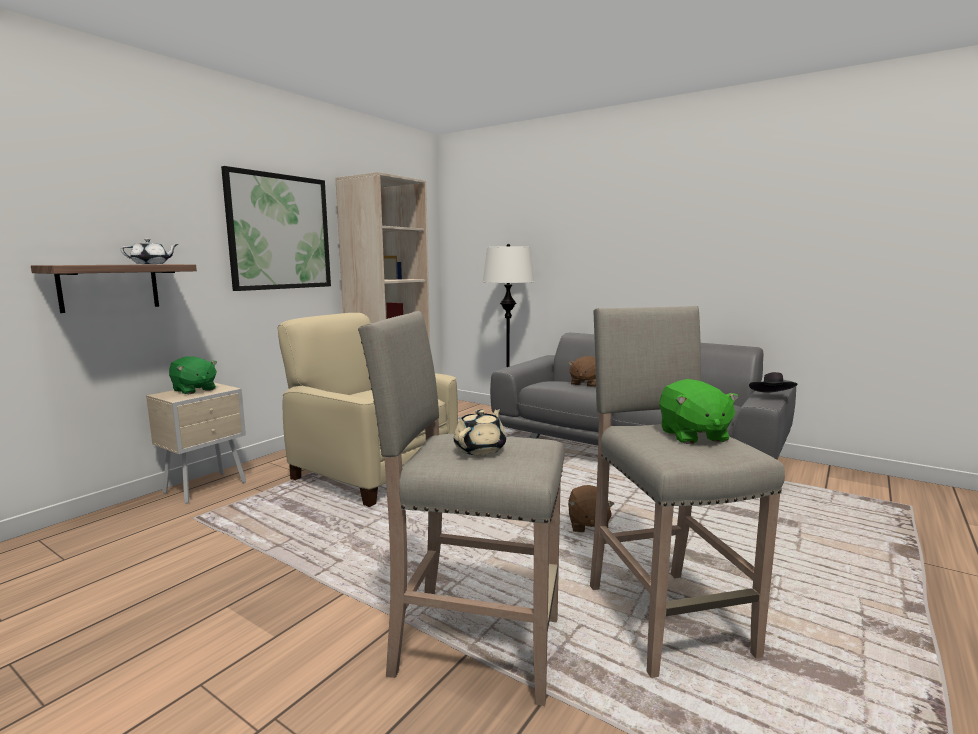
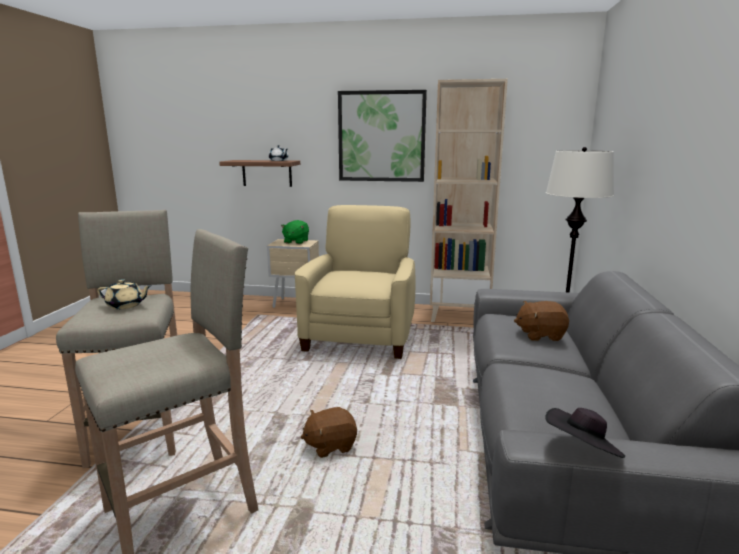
camera: 65 degrees right, 5 degrees up
green plush toy [659,379,739,444] -> none

